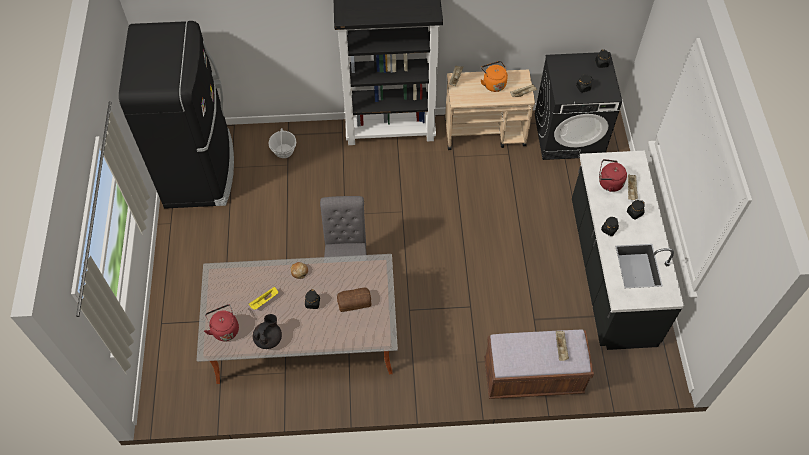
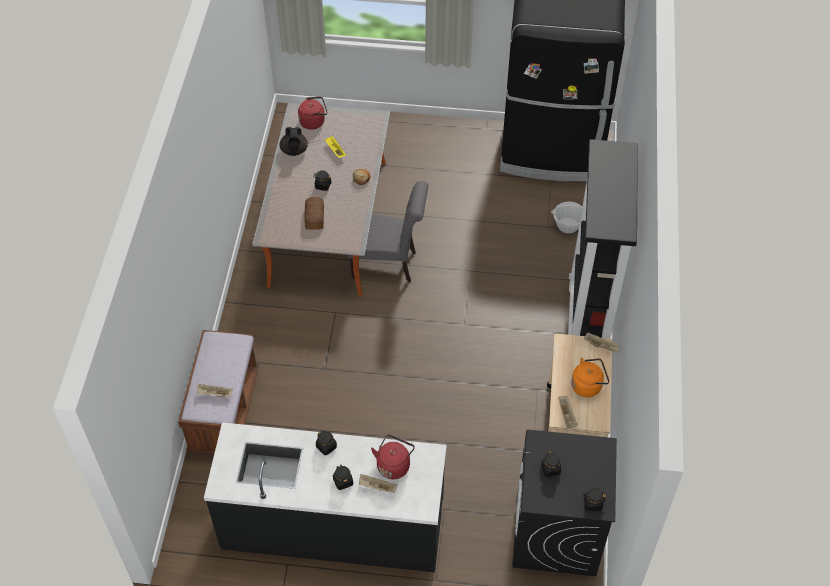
camera: 100 degrees right, 5 degrees down
black teapot [253,314,282,349] -> black teapot turned 45 degrees clockwise [279,127,308,156]

